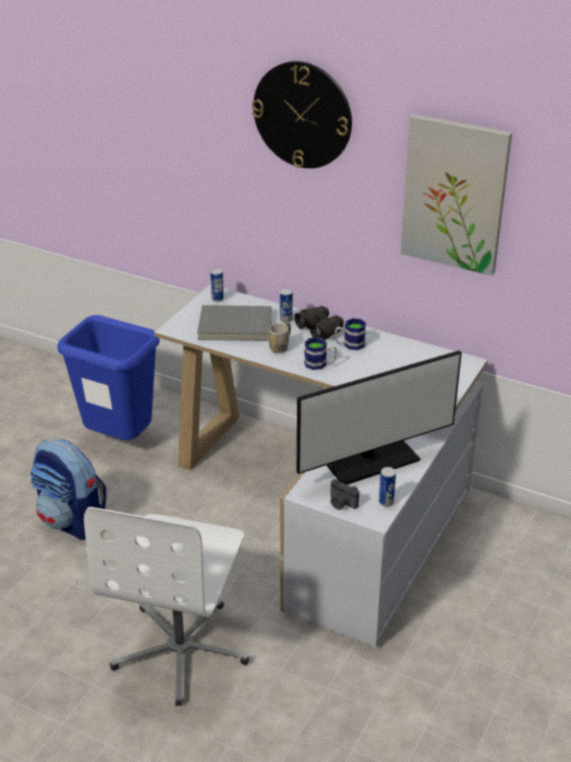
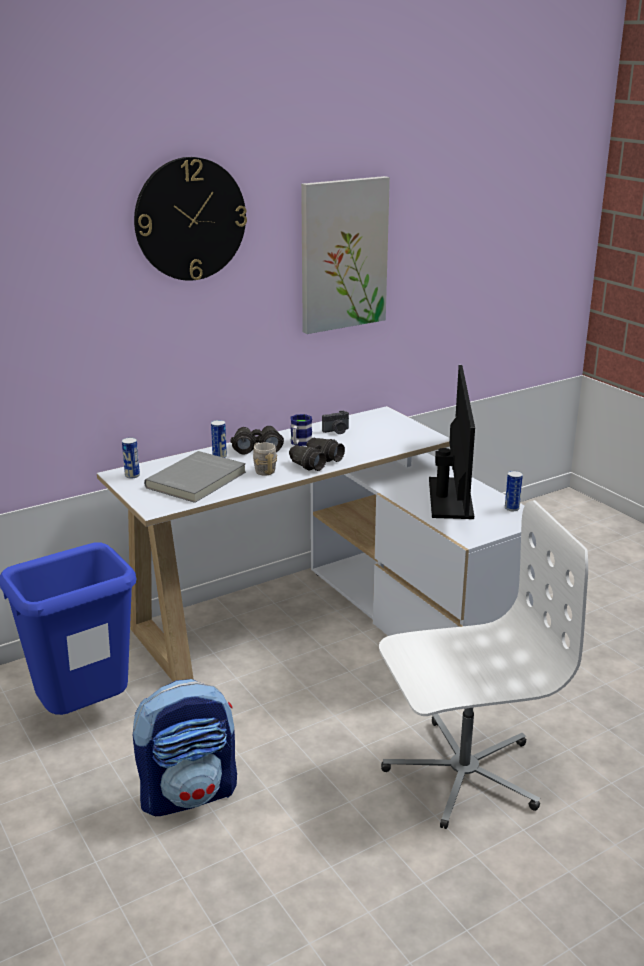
camera: 60 degrees left, 10 degrees down
white office chair [84,507,249,706] -> white office chair turned 60 degrees counterclockwise [379,500,588,829]
mug [304,337,337,370] -> black binoculars [289,438,345,471]
camera [330,479,359,510] -> camera moved to [322,411,349,434]

